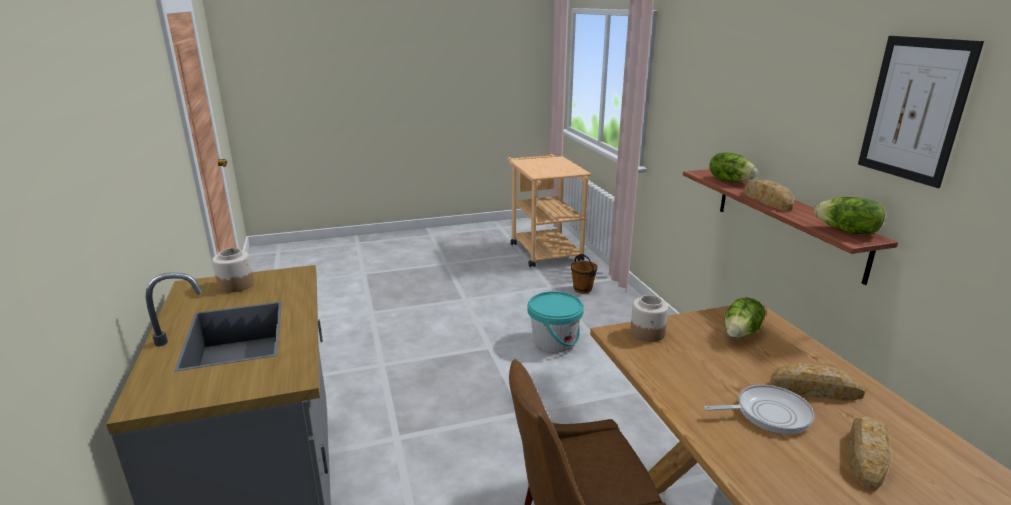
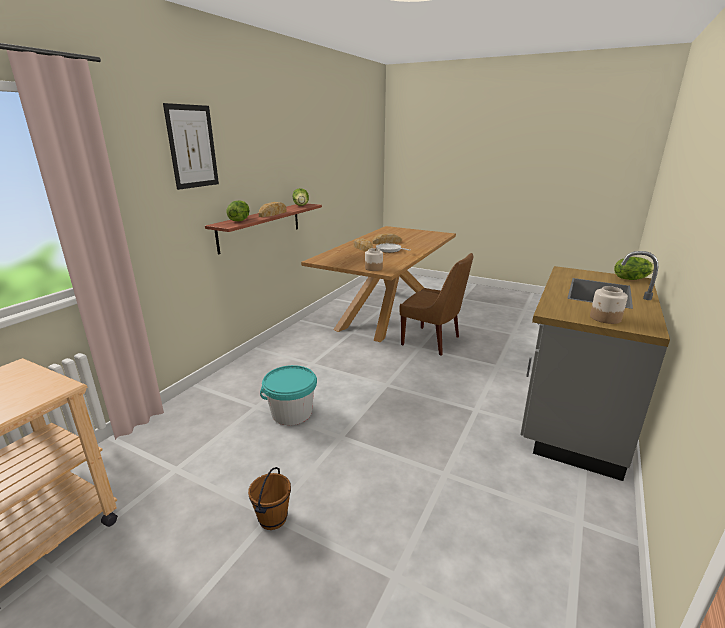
camera: 135 degrees left, 0 degrees up
brown bucket [571,254,598,294] -> brown bucket moved to [248,467,291,530]
lettuce [724,297,765,338] -> lettuce moved to [614,257,654,280]
picture [858,36,984,188] -> picture moved to [163,103,219,190]

